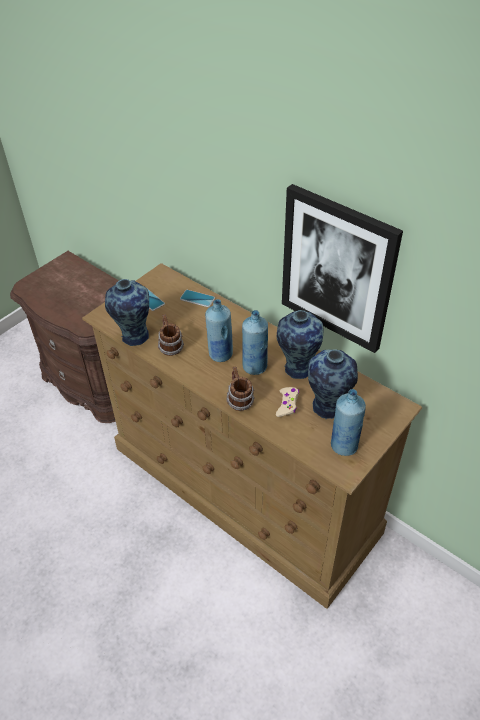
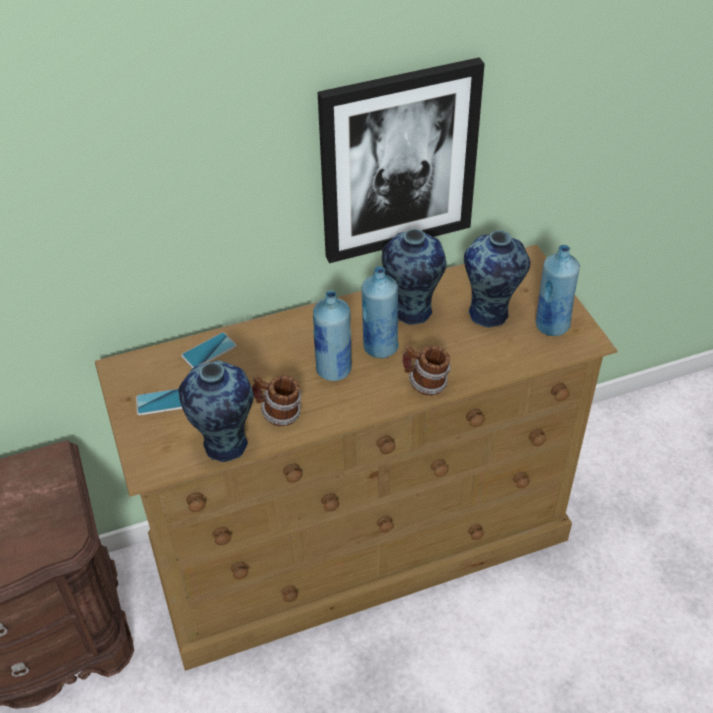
camera: 60 degrees left, 0 degrees up
beige game controller [276,387,299,417] -> none

